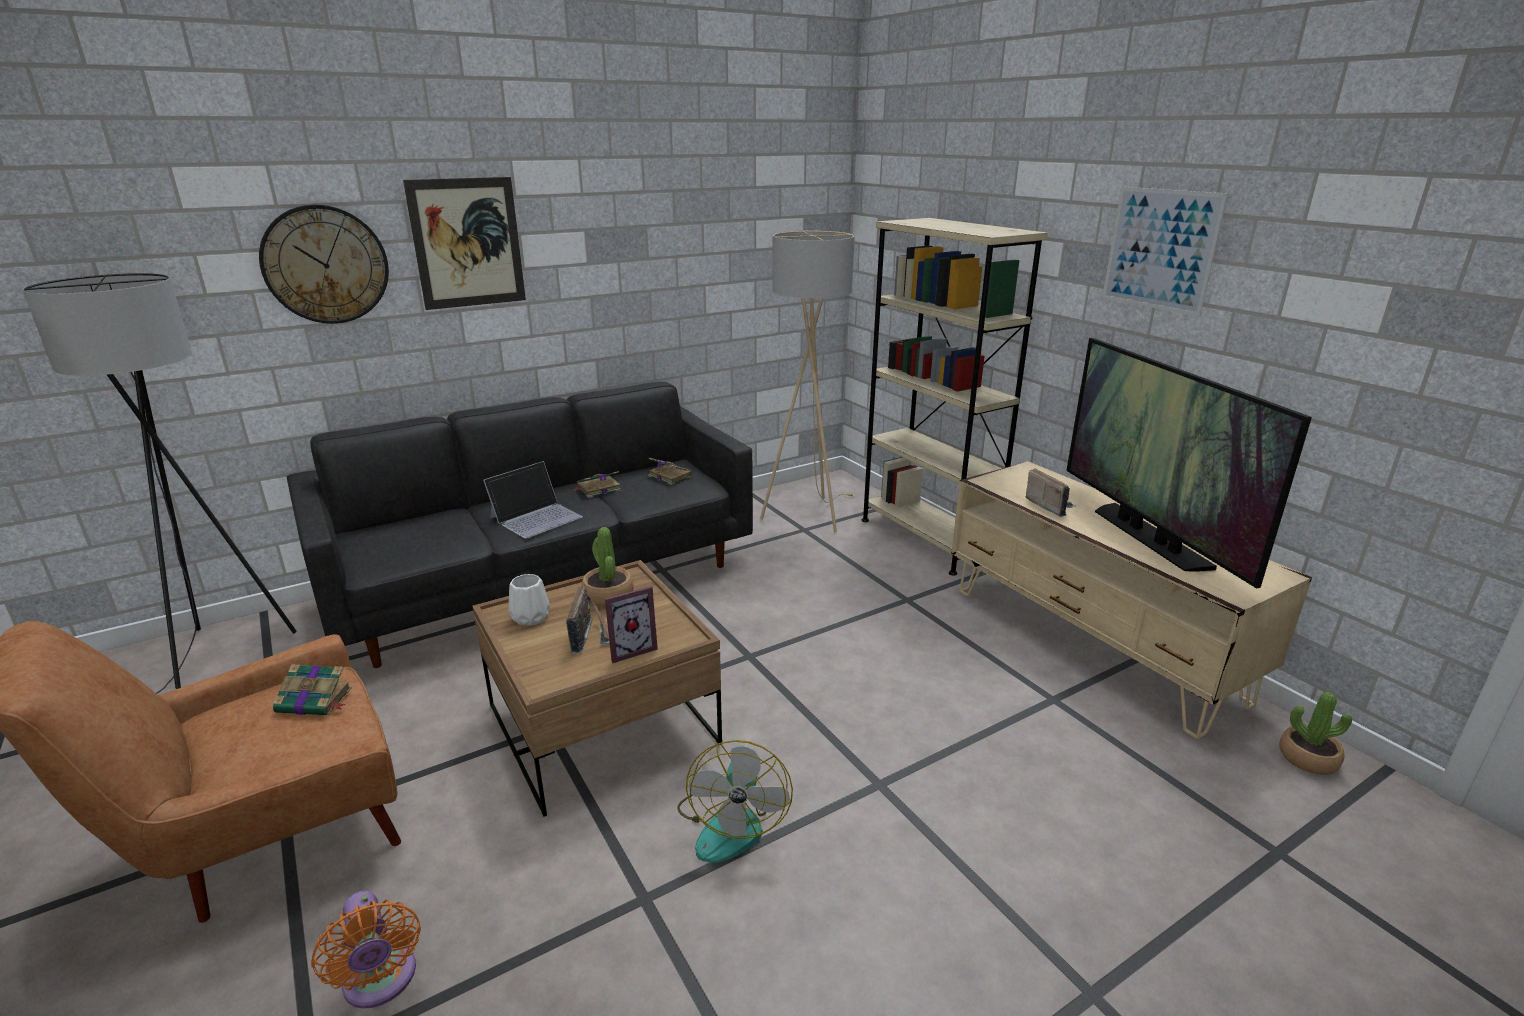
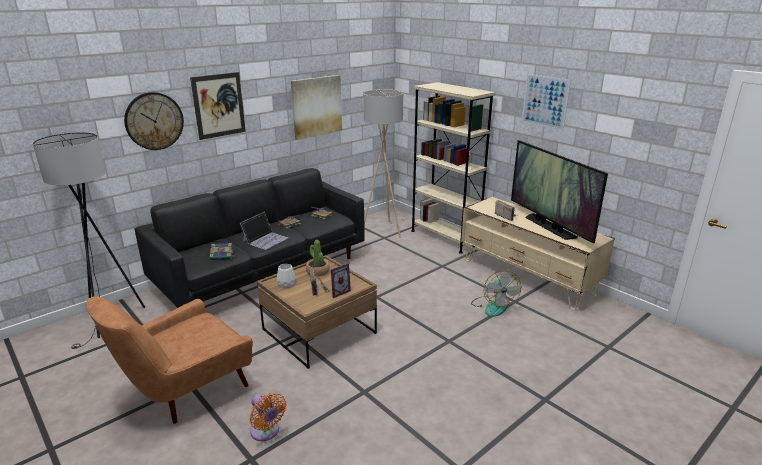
camera: 10 degrees left, 0 degrees up
book [273,664,352,715] -> book moved to [210,243,234,260]
fan [677,740,793,863] -> fan moved to [471,271,521,317]
potted plant [1279,692,1352,775] -> none
none -> picture [291,75,342,140]

